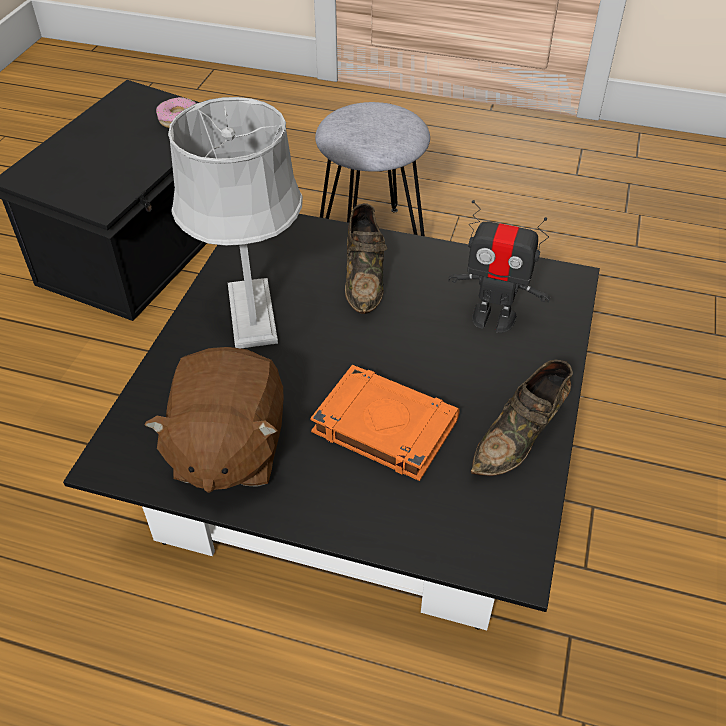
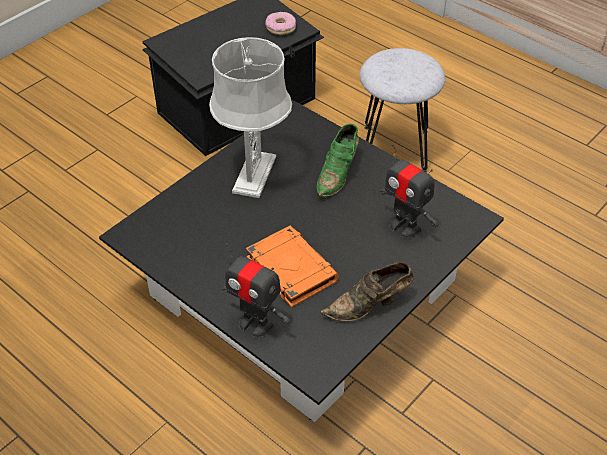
camera: 25 degrees right, 0 degrees up
brown plush toy [144,347,283,493] -> none
brown shoe [345,203,387,314] -> green shoe [317,124,359,197]
none -> toy robot [222,243,290,338]

